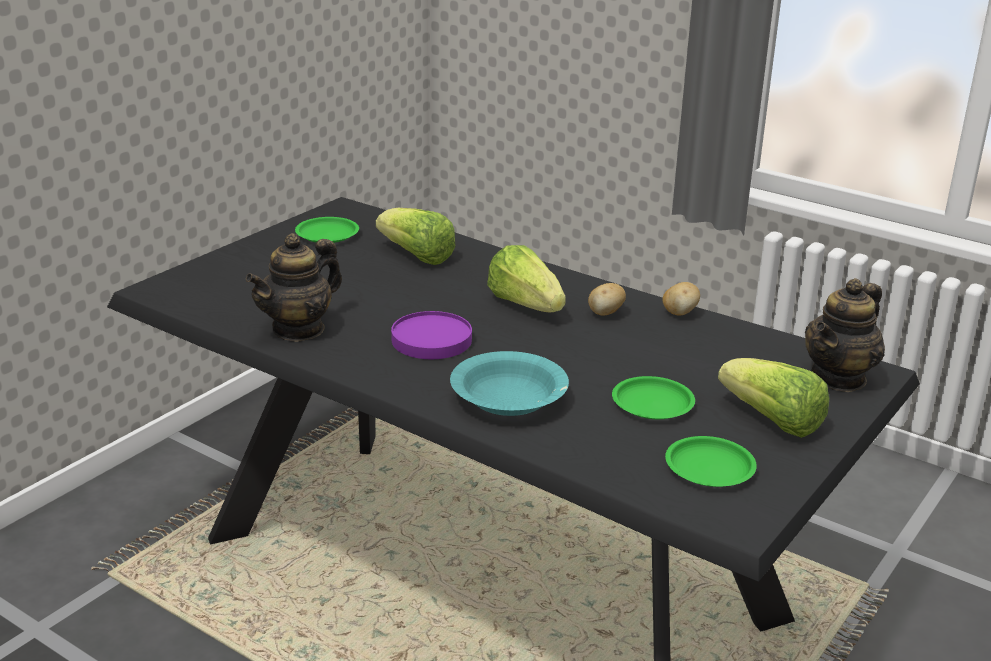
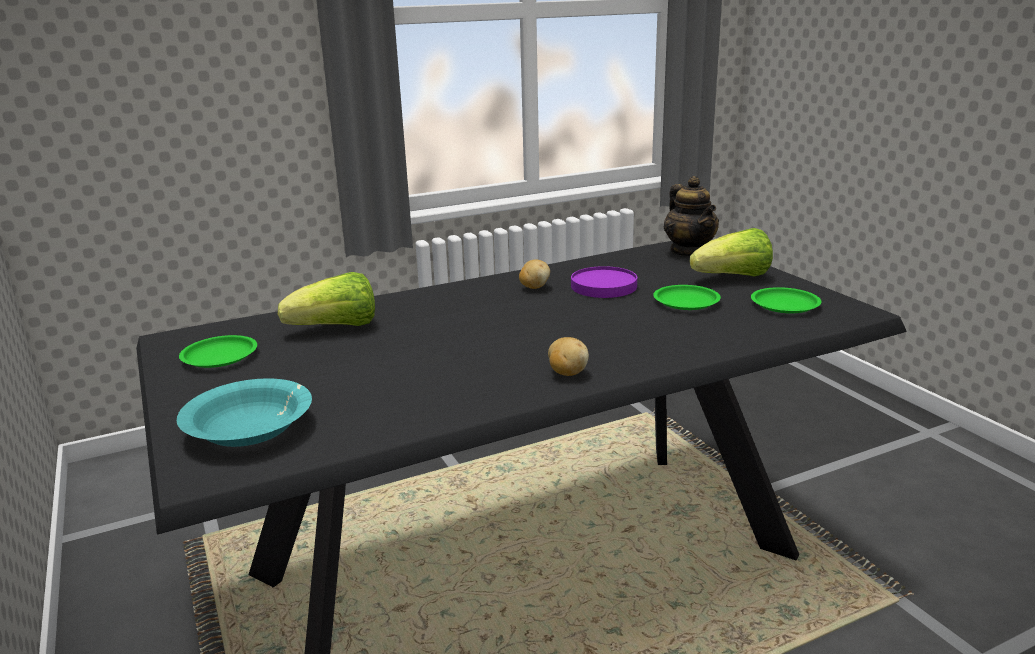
camera: 60 degrees left, 5 degrees down
teapot [246,233,342,342] -> none
purple plate [391,311,472,359] -> purple plate moved to [571,266,637,298]
turquoise bowl [450,351,569,416] -> turquoise bowl moved to [177,378,312,447]
lettuce [487,245,566,313] -> none
potato [662,282,700,315] -> potato moved to [548,337,589,376]

